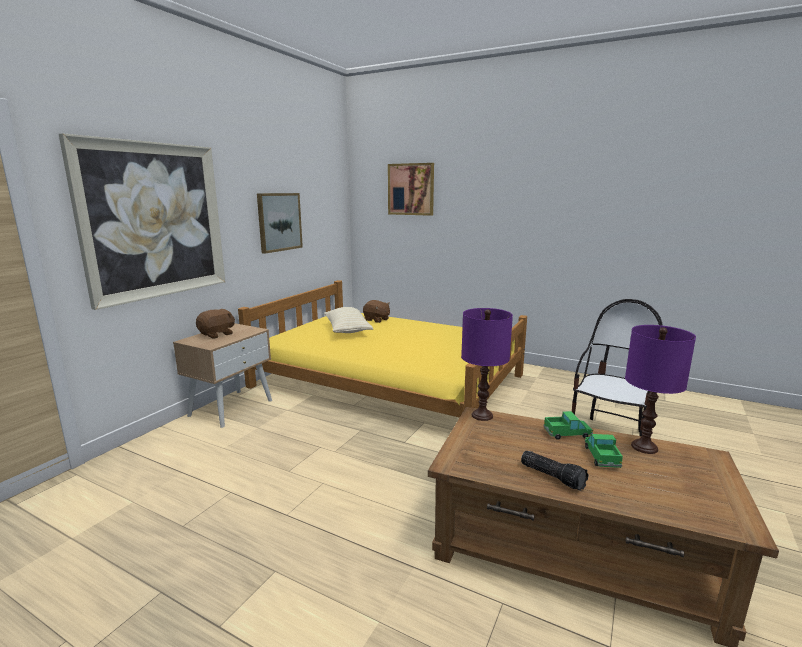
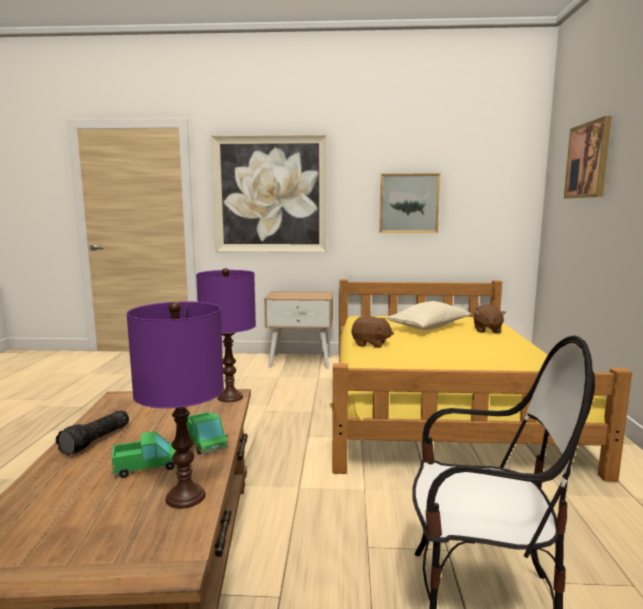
camera: 65 degrees right, 5 degrees down
brown plush toy [196,309,235,339] -> brown plush toy moved to [351,316,394,348]

